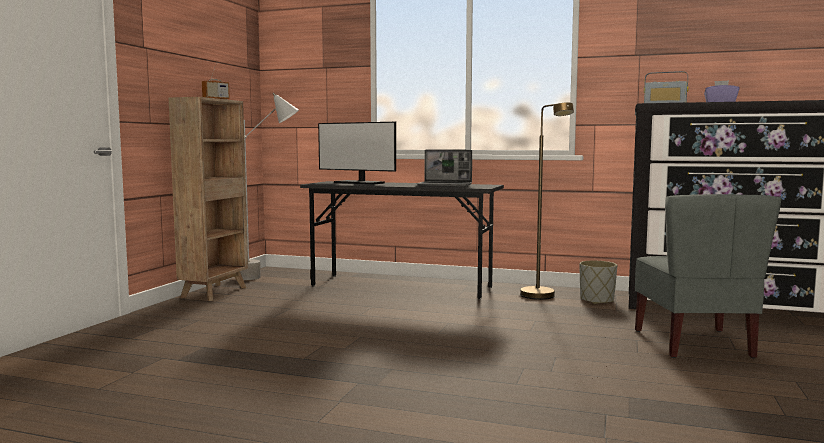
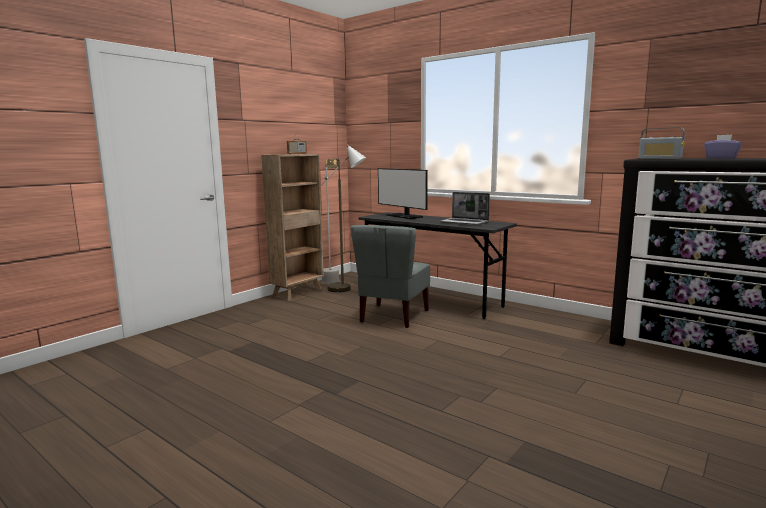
camera: 20 degrees right, 5 degrees up
brown floor lamp [520,102,574,300] -> brown floor lamp moved to [325,158,351,292]
grey planter [580,261,617,304] -> none
grey chair [635,194,781,358] -> grey chair moved to [350,225,430,328]

